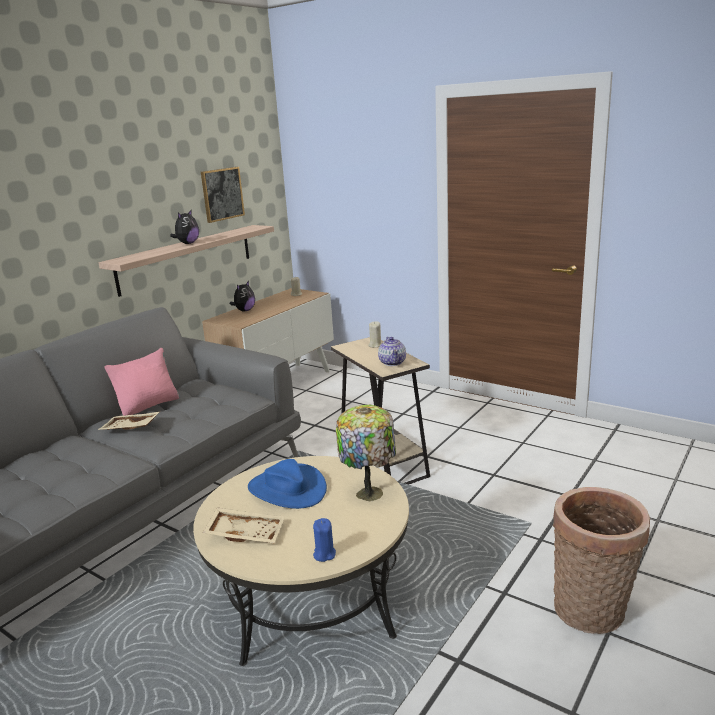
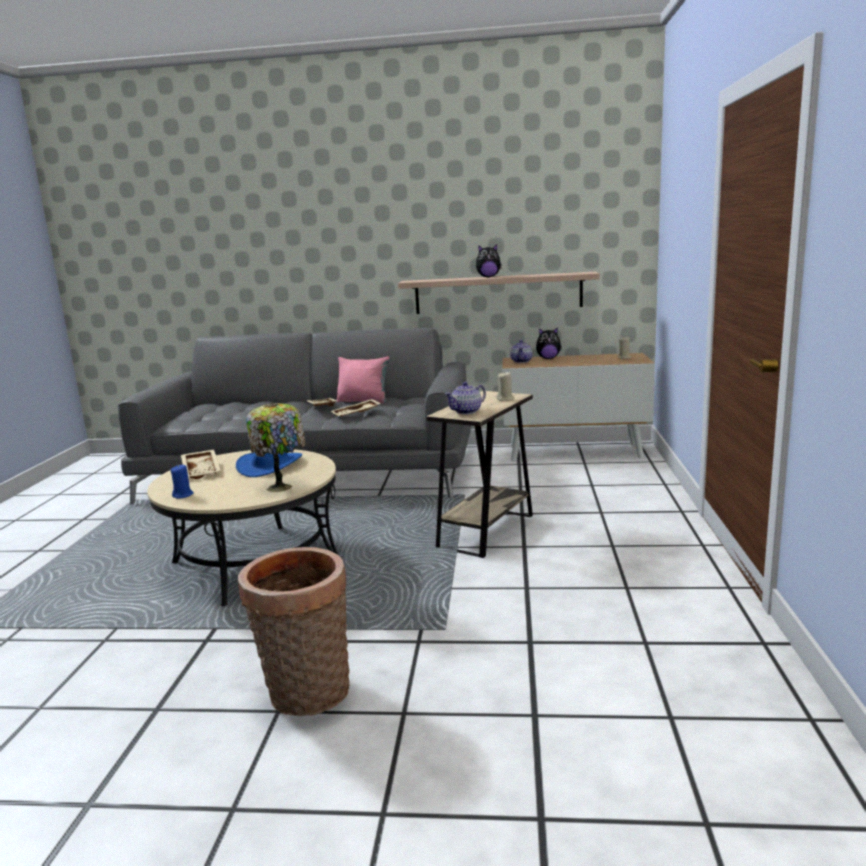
camera: 60 degrees right, 5 degrees down
picture [201,167,245,223] -> none
none -> beige tray [331,399,381,417]
none -> teapot [510,340,532,363]

